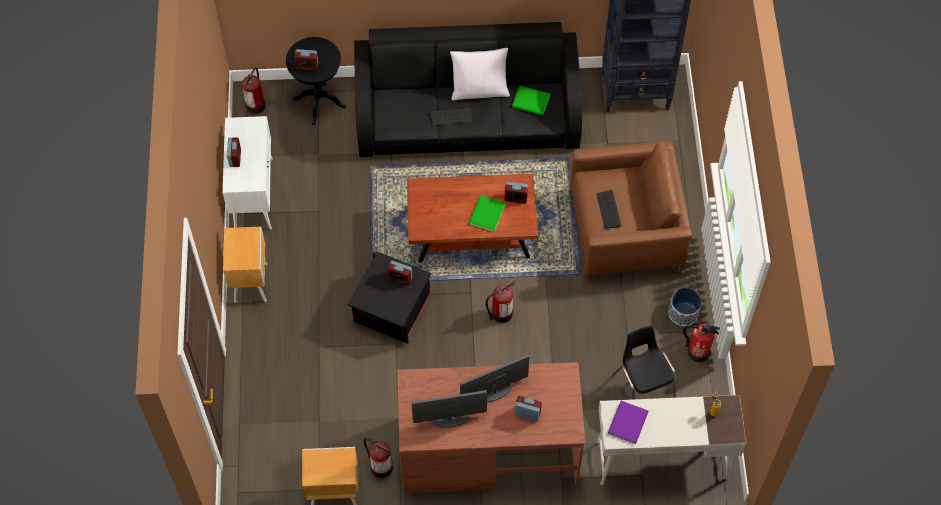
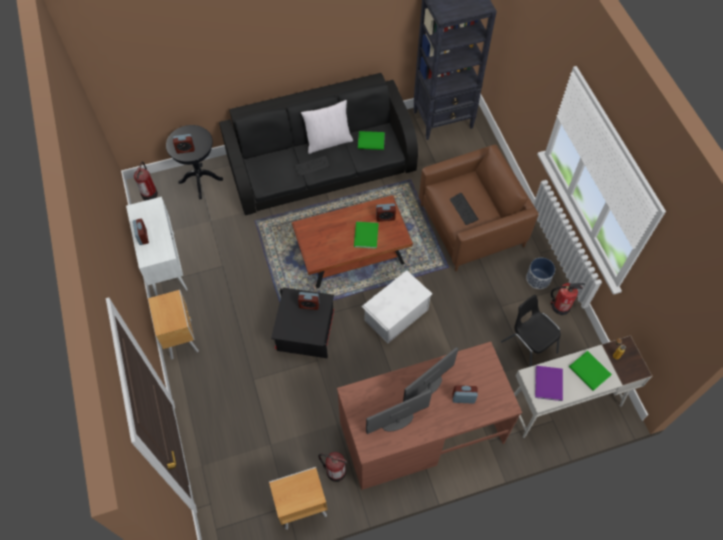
camera: 15 degrees left, 0 degrees up
fire extinguisher [486,280,516,323] -> white storage box [361,270,432,344]
none -> green book [569,351,612,391]

